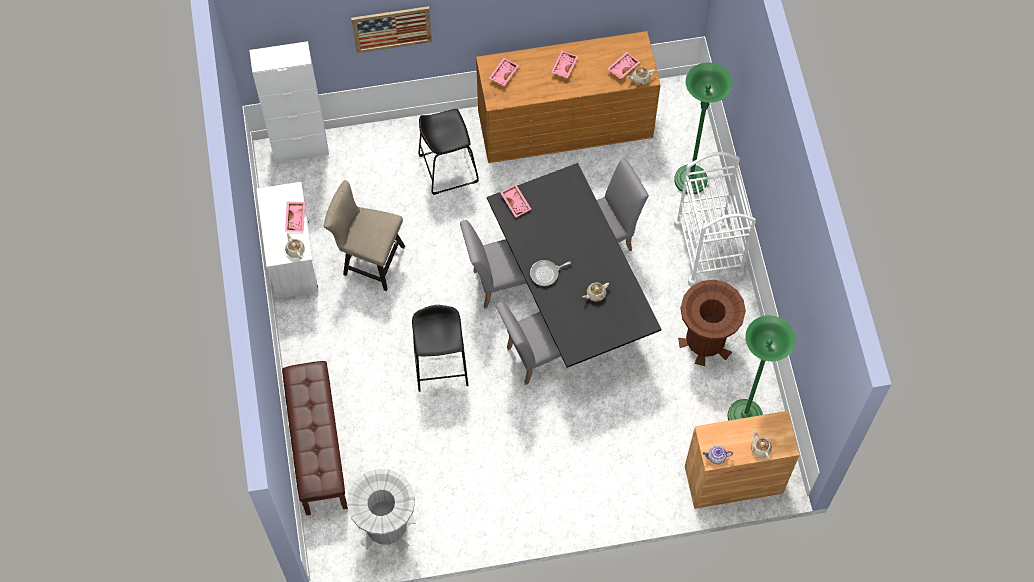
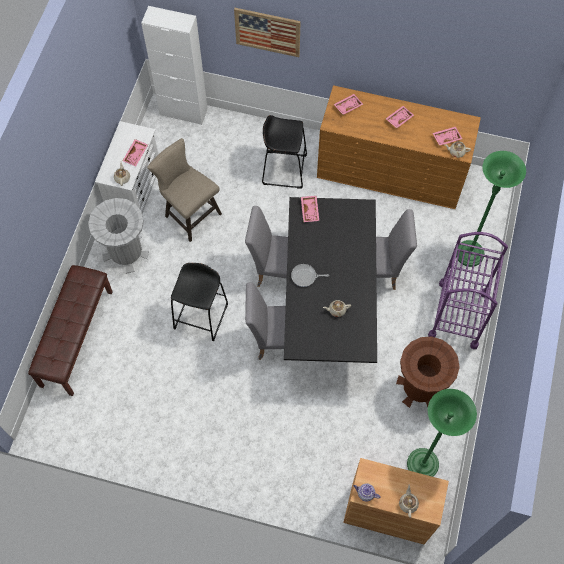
camera: 25 degrees right, 0 degrees up
grey trash can [347,469,416,552] -> grey trash can moved to [88,198,149,274]
white cart [674,152,756,286] -> purple cart [428,232,508,349]

